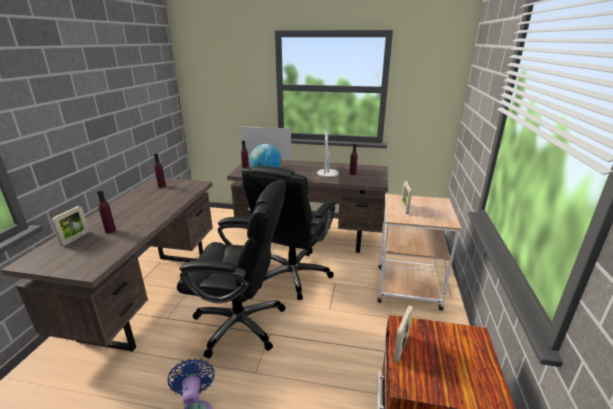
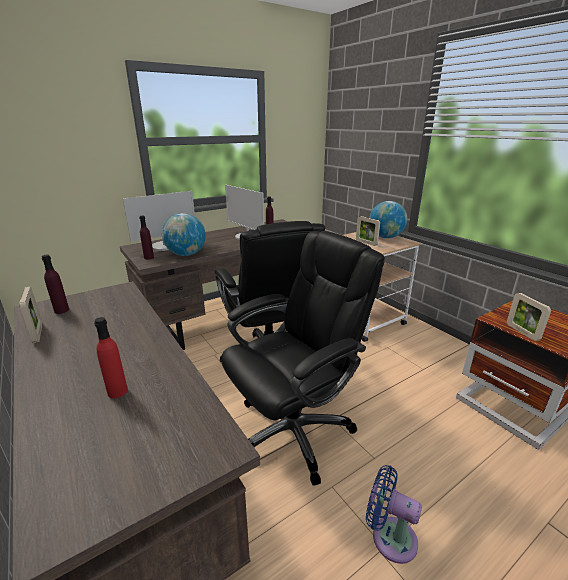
camera: 45 degrees left, 0 degrees up
picture frame [52,206,89,245] -> picture frame moved to [19,287,43,343]
purple bottle [97,190,116,233] -> red bottle [94,317,128,398]
none -> globe [369,201,407,238]

